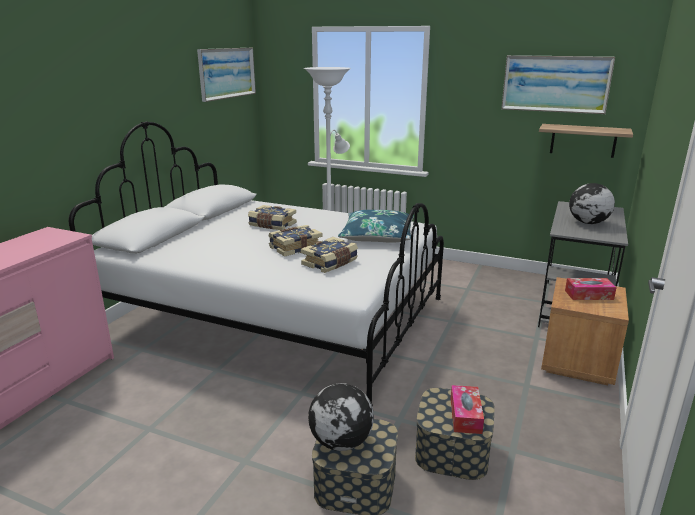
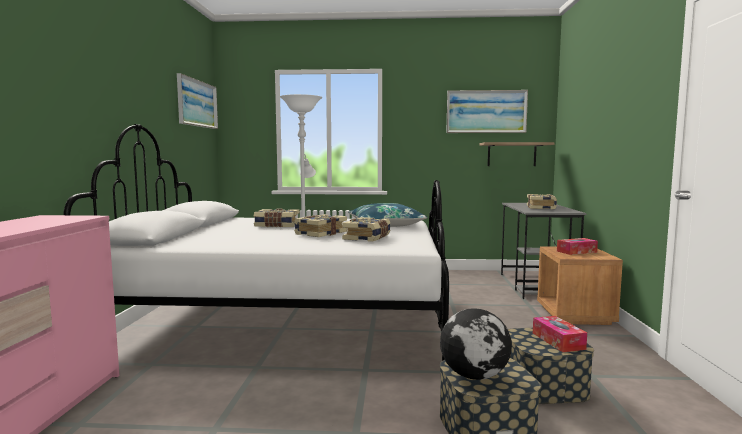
camera: 20 degrees left, 15 degrees down
globe [569,183,615,224] -> book [527,194,557,209]

